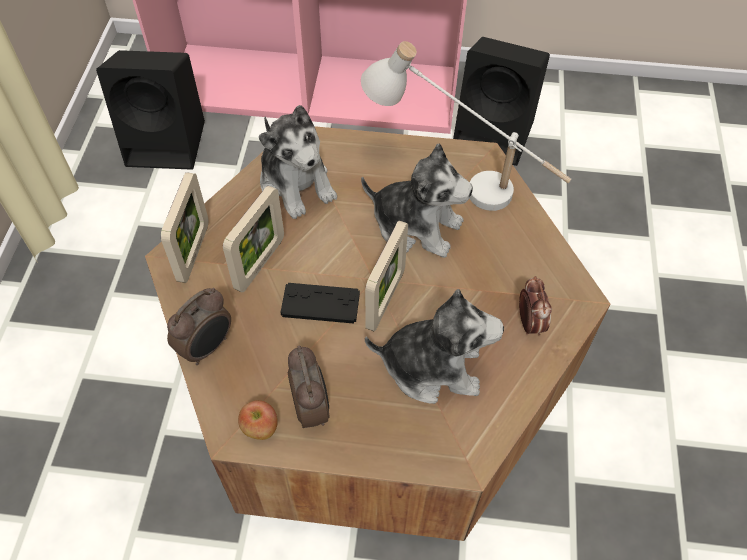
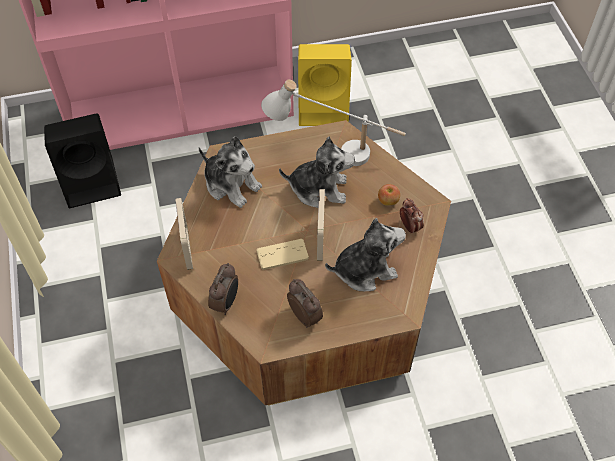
camera: 20 degrees left, 0 degrees up
picture frame [223,186,284,292] -> none
apple [238,400,278,440] -> apple moved to [378,184,400,206]
black game controller [280,283,360,324] -> beige game controller [257,239,309,270]
black speaker [453,37,550,166] -> yellow speaker [298,44,352,126]

